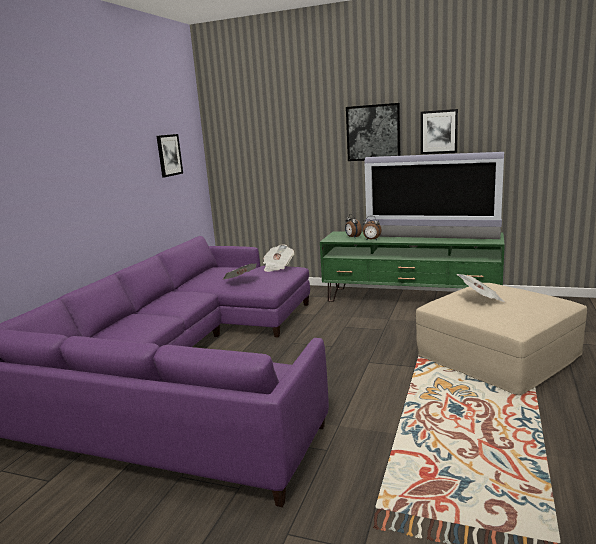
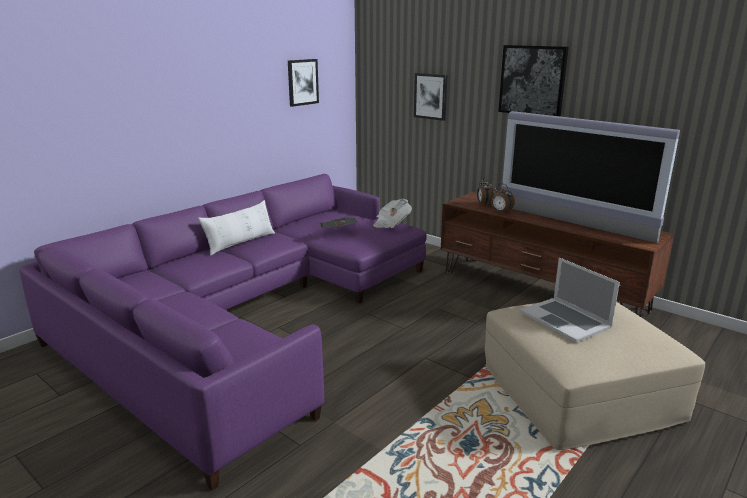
camera: 20 degrees right, 5 degrees up
green tv stand [320,231,505,302] -> brown tv stand [441,192,674,316]
picture [421,109,458,154] -> picture moved to [414,73,447,121]
newspaper [457,274,505,302] -> laptop [520,257,620,342]
none -> white pillow [198,200,275,256]

